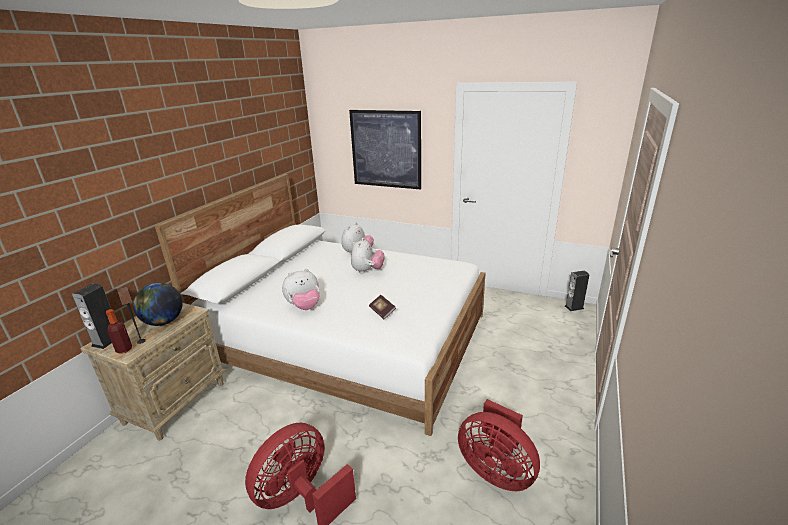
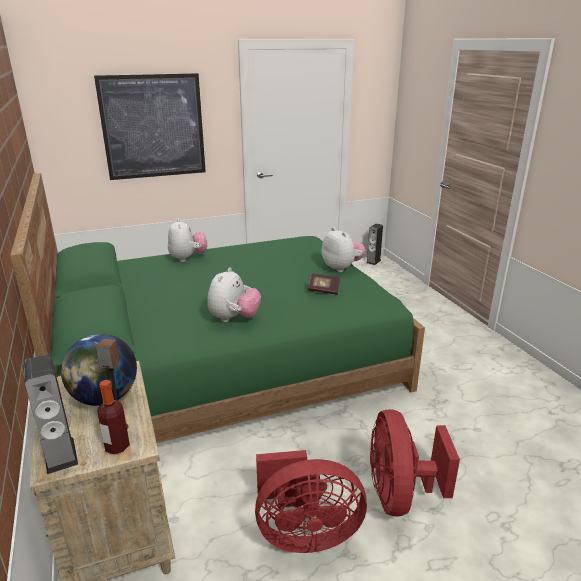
camera: 45 degrees left, 0 degrees up
white bed [155,174,486,436] -> green bed [10,173,425,443]
plush toy [351,238,385,274] -> plush toy moved to [322,227,365,272]
red fan [458,399,540,491] -> red fan moved to [255,450,367,553]

